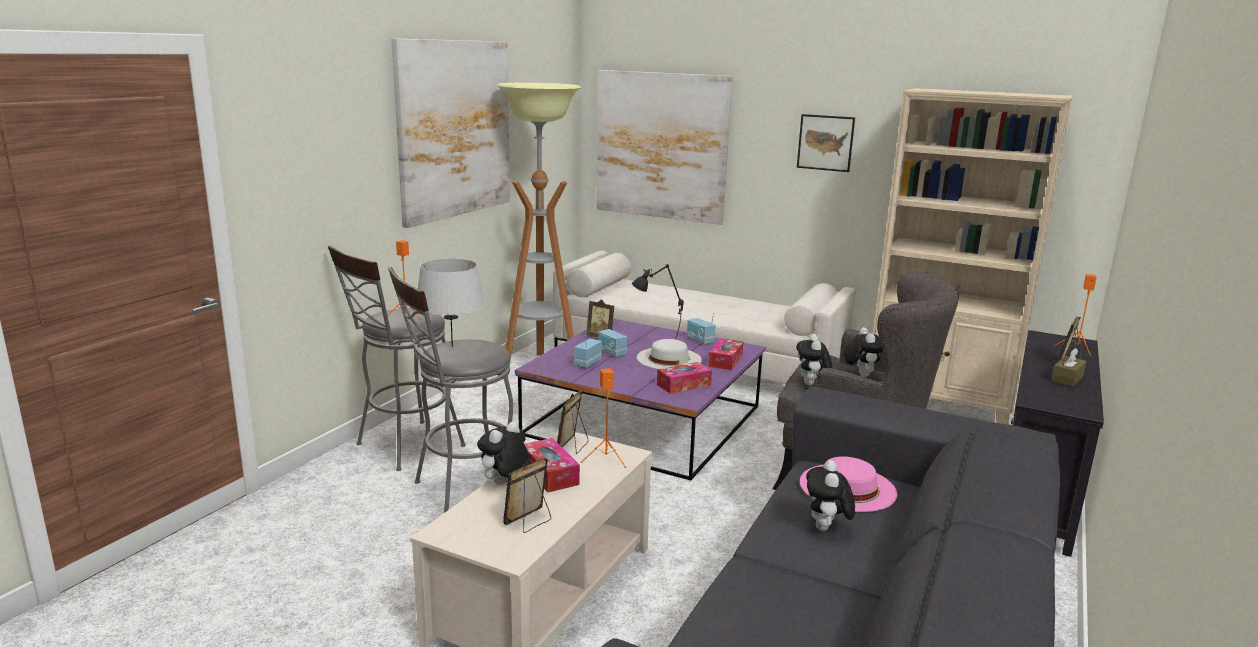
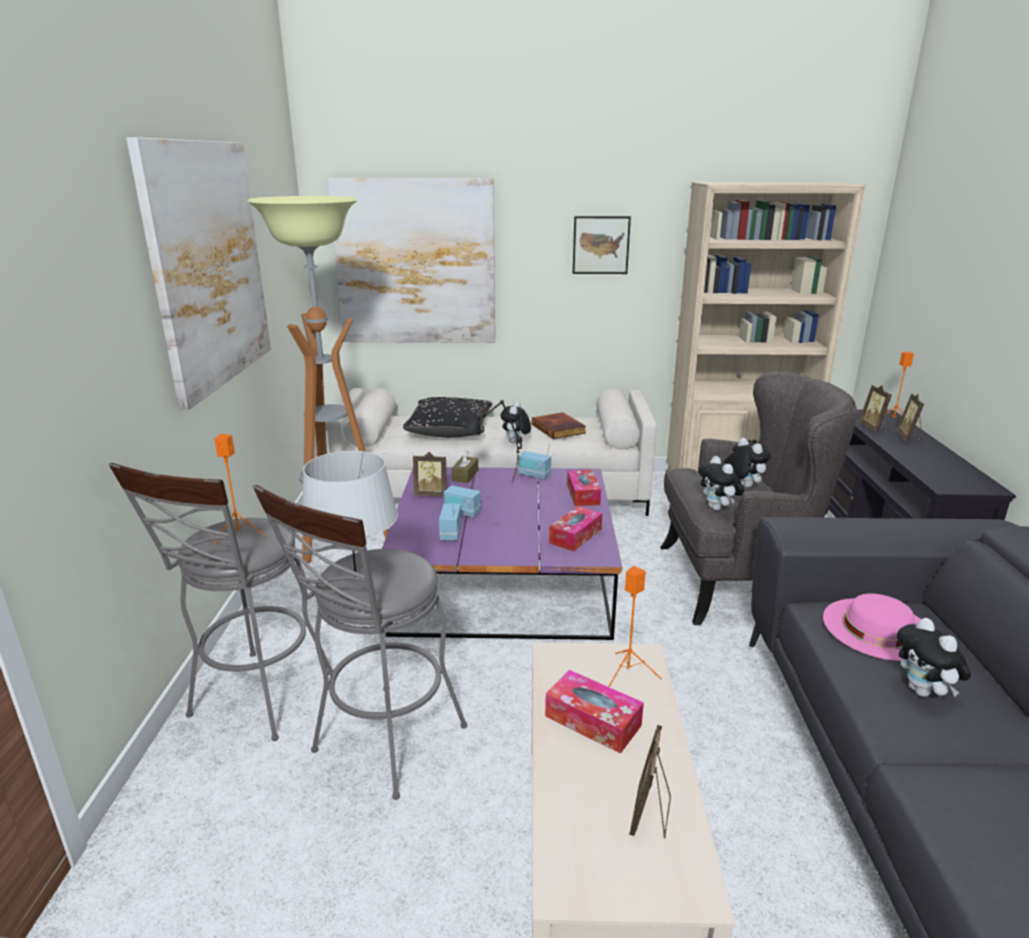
camera: 25 degrees left, 5 degrees up
plush toy [477,422,530,485] -> plush toy moved to [500,401,531,443]
picture frame [557,391,588,454] -> picture frame moved to [859,385,892,432]
white hat [637,339,702,369] -> none
brown tissue box [1051,348,1087,387] -> brown tissue box moved to [452,450,478,483]
none -> black pillow [403,397,492,438]
none -> book [532,412,586,439]

